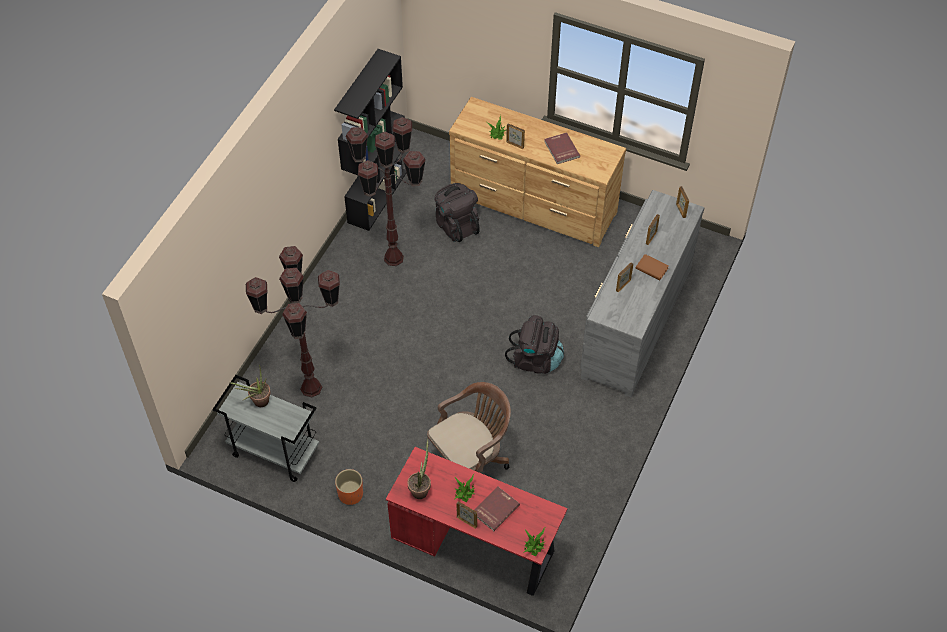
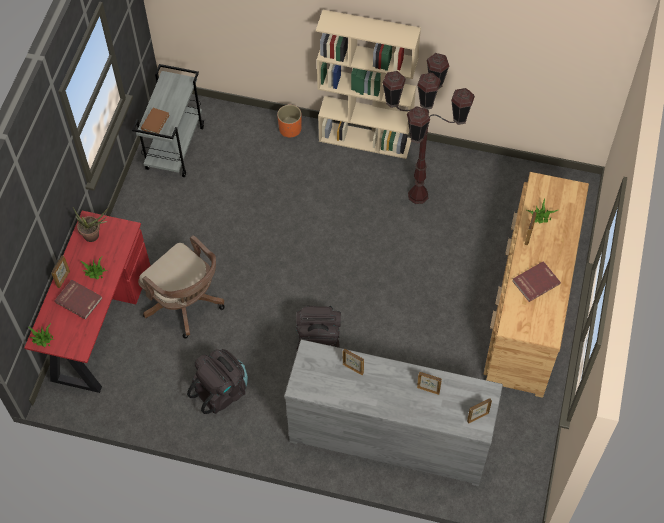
camera: 80 degrees right, 5 degrees up
potted plant [229,364,271,407] -> none
brown floor lamp [246,246,340,397] -> none
black bookcase [334,49,407,231] -> none
orange planter [335,469,363,505] -> orange planter moved to [277,105,302,137]
black backpack [434,183,480,242] -> black backpack moved to [187,349,248,414]
brown book [636,254,669,280] -> brown book moved to [141,108,169,134]
none -> beige bookcase [316,10,421,159]

